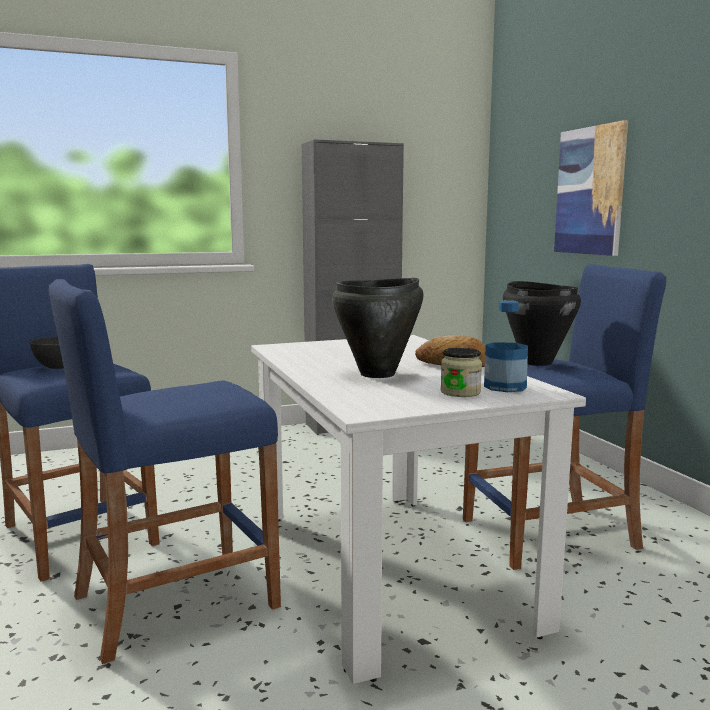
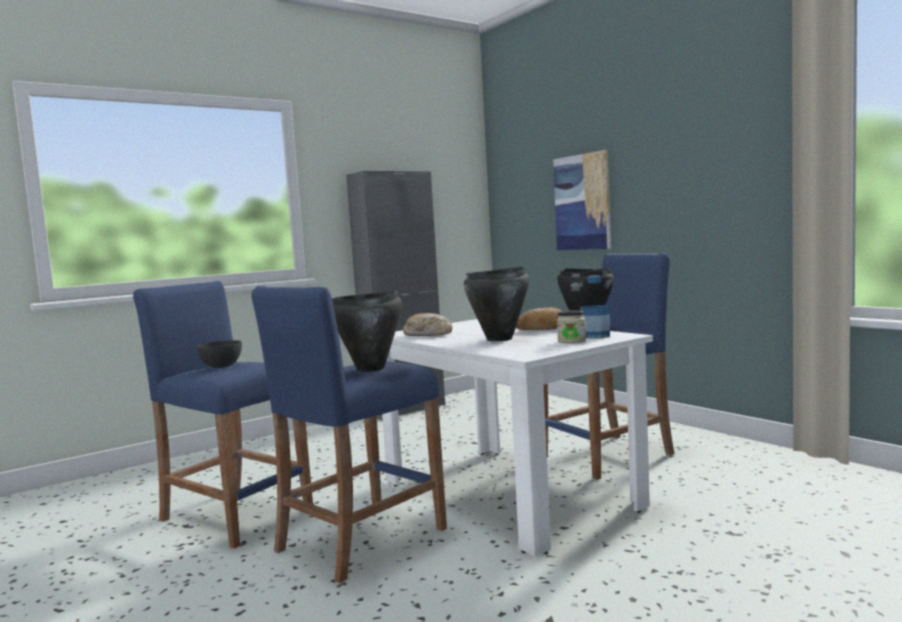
camera: 15 degrees left, 5 degrees down
none -> black cooking pot [332,290,402,372]
none -> bread [403,313,452,336]

